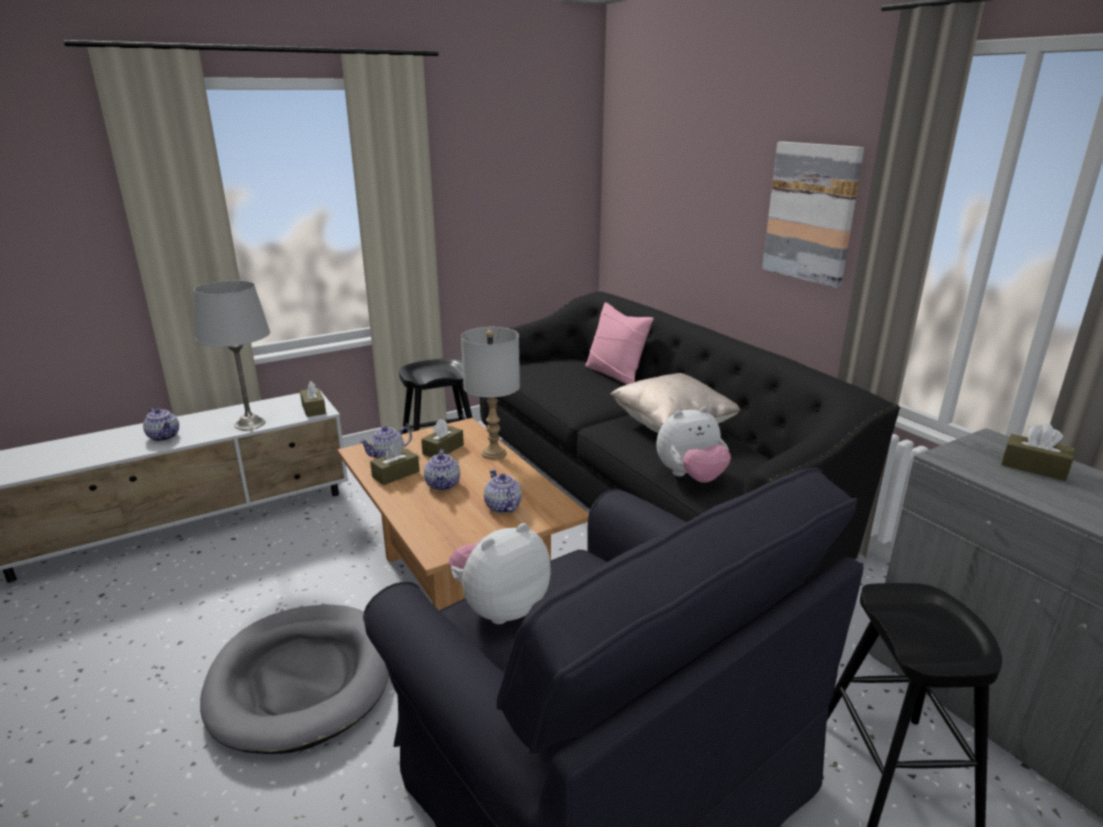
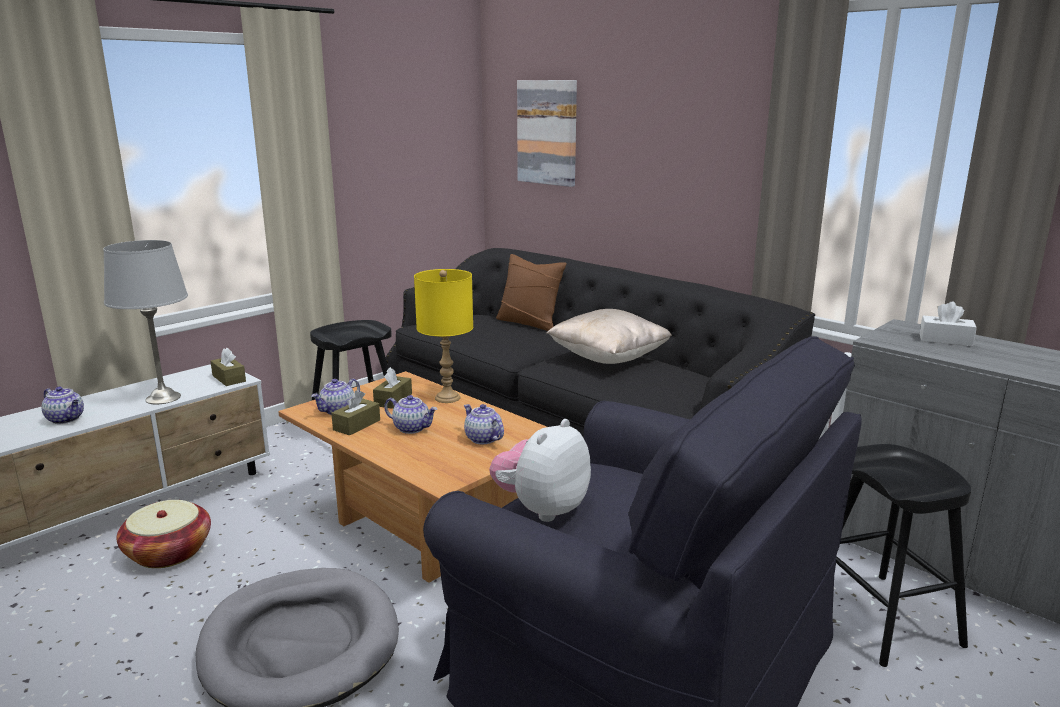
camera: 15 degrees left, 5 degrees down
teapot [424,449,460,491] -> teapot turned 45 degrees counterclockwise [384,395,437,434]
grey table lamp [461,327,520,460] -> yellow table lamp [414,269,473,403]
pink pillow [585,302,654,385] -> brown pillow [496,254,567,331]
plush toy [656,407,731,483] -> none
picture [762,141,864,288] -> picture moved to [517,80,577,187]
brown tissue box [1001,424,1075,481] -> white tissue box [920,301,977,346]
none -> basket [117,500,211,568]

